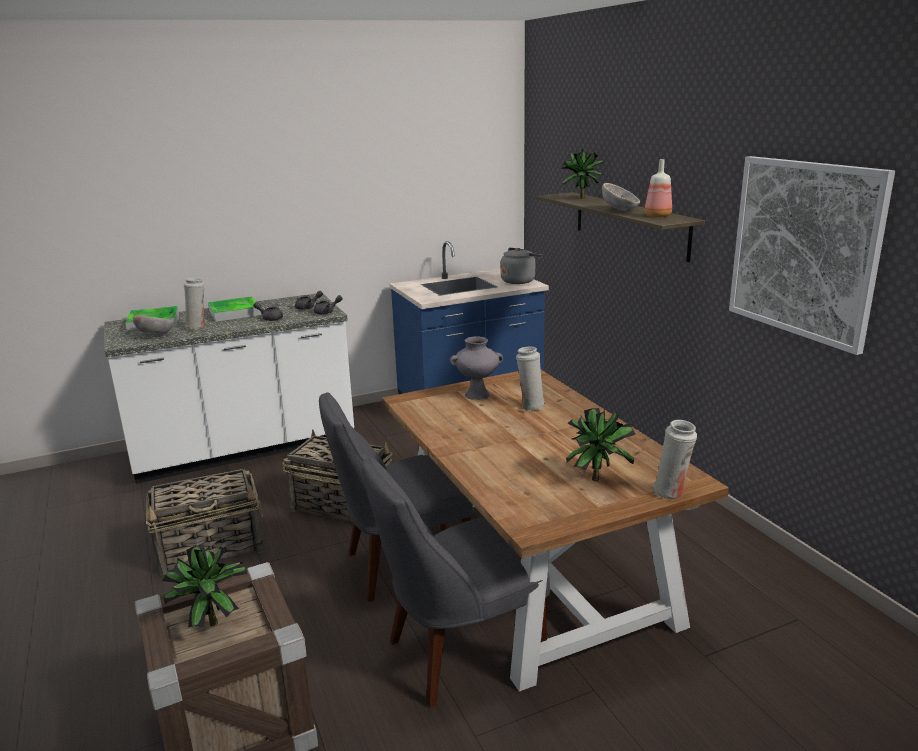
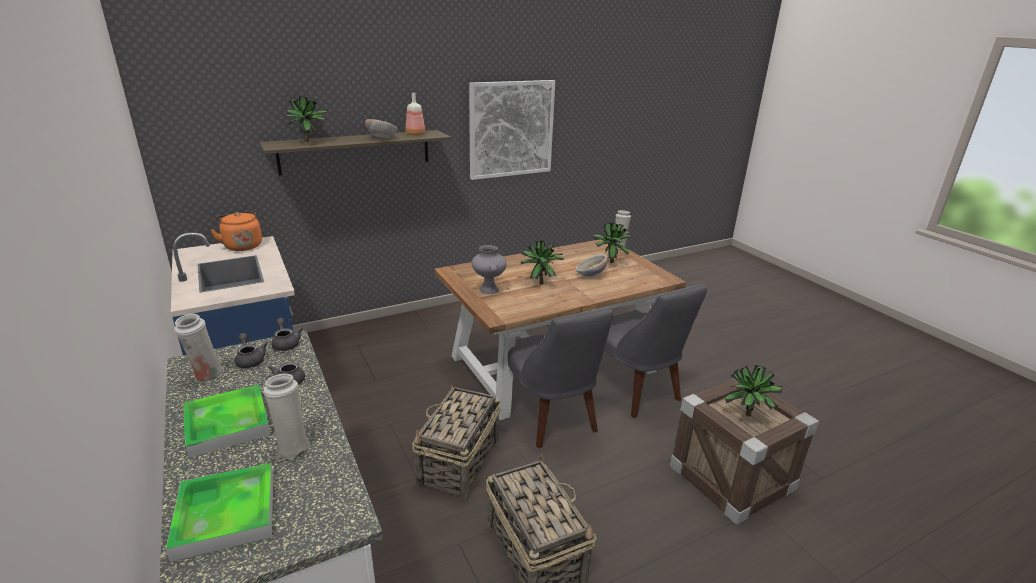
camera: 95 degrees left, 5 degrees up
bowl [133,316,174,335] -> bowl moved to [576,254,608,277]
grey kettle [501,248,542,284] -> orange kettle [211,211,262,251]
white vase [516,347,545,411] -> white vase moved to [174,314,225,381]
none -> potted plant [521,240,564,284]

